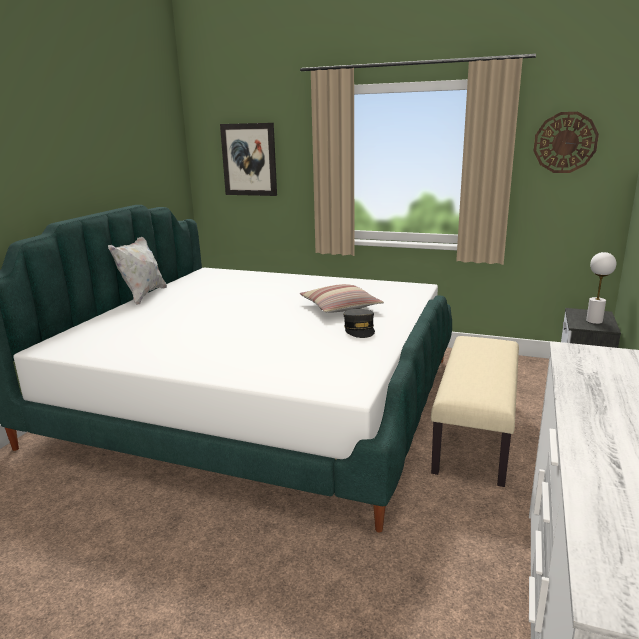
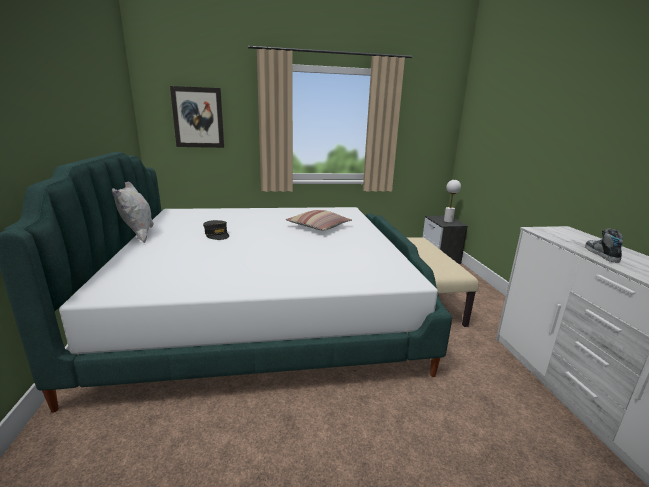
camera: 30 degrees left, 0 degrees up
grey cap [343,309,375,338] -> grey cap moved to [203,220,229,240]
wall clock [534,112,599,173] -> none
none -> shoe [585,229,623,263]

